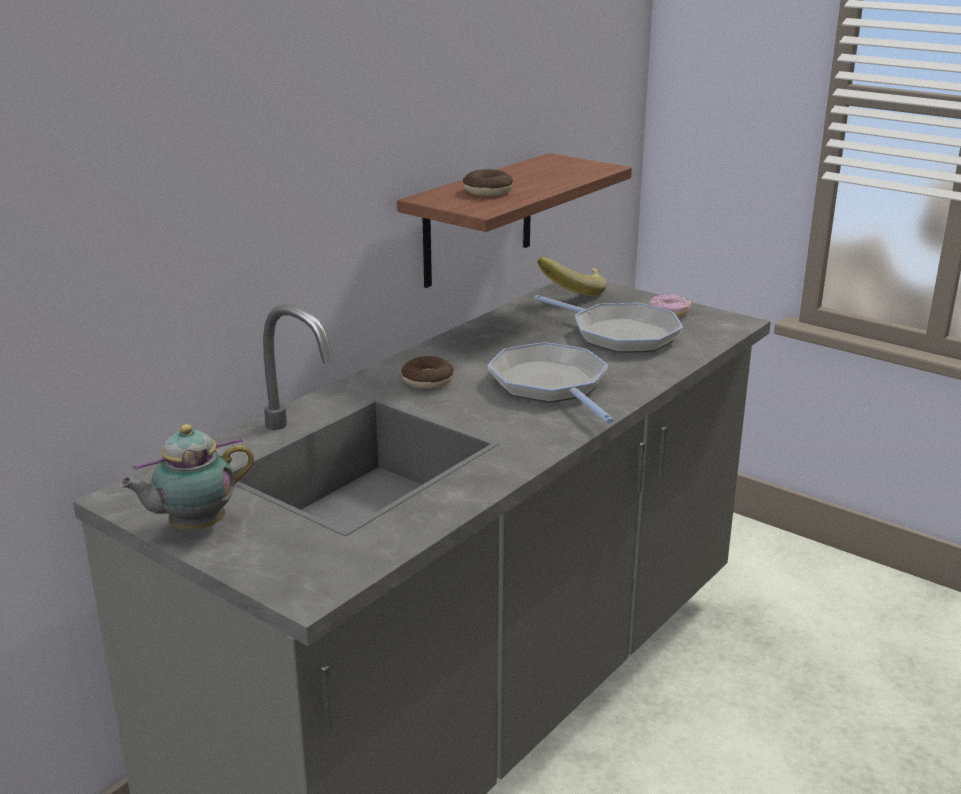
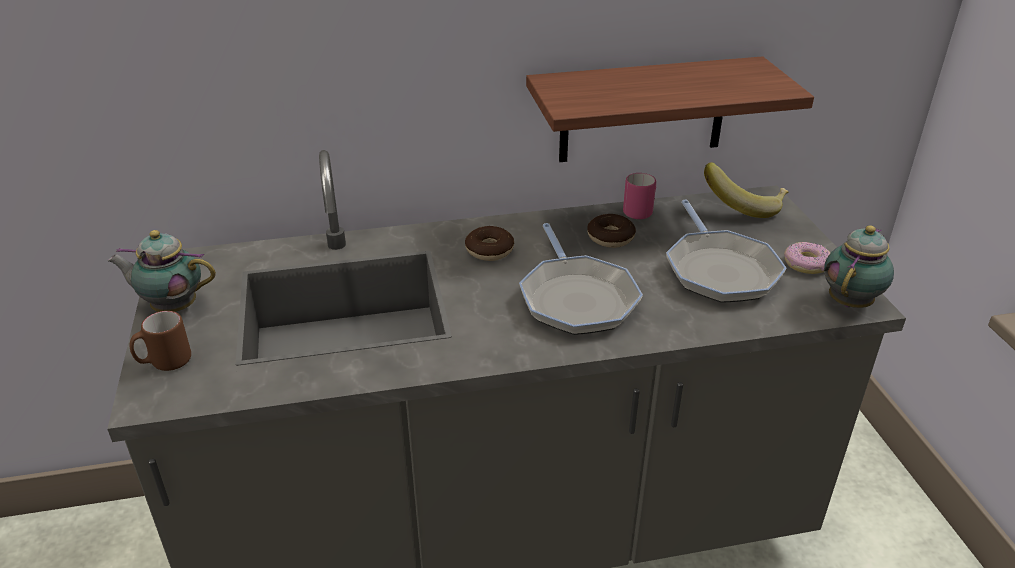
camera: 40 degrees right, 10 degrees up
donut [463,169,513,196] -> donut moved to [587,214,636,248]
frying pan [487,342,614,424] -> frying pan turned 150 degrees clockwise [519,223,643,335]
none -> brown mug [130,311,191,371]
none -> pink mug [623,173,656,219]
none -> teapot [824,225,894,308]

